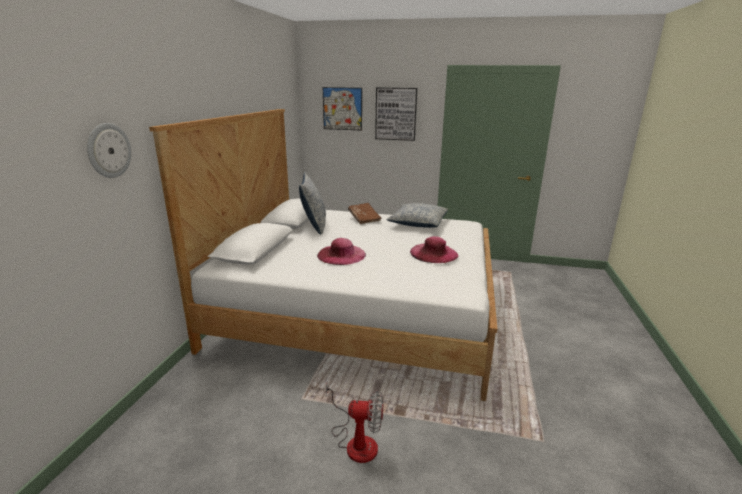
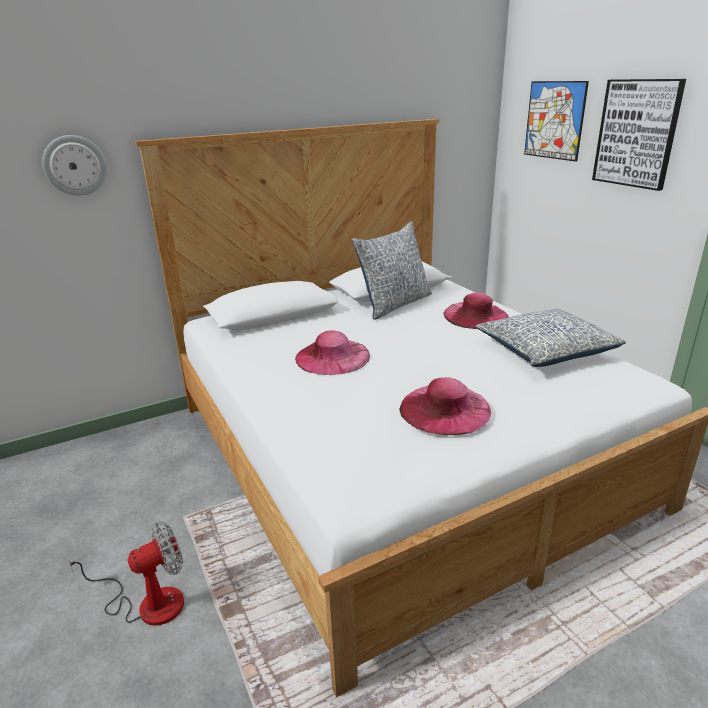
camera: 50 degrees right, 5 degrees up
fan [326,381,383,463] -> fan turned 90 degrees counterclockwise [67,522,184,626]
brown book [348,203,381,224] -> pink hat [444,292,509,329]

